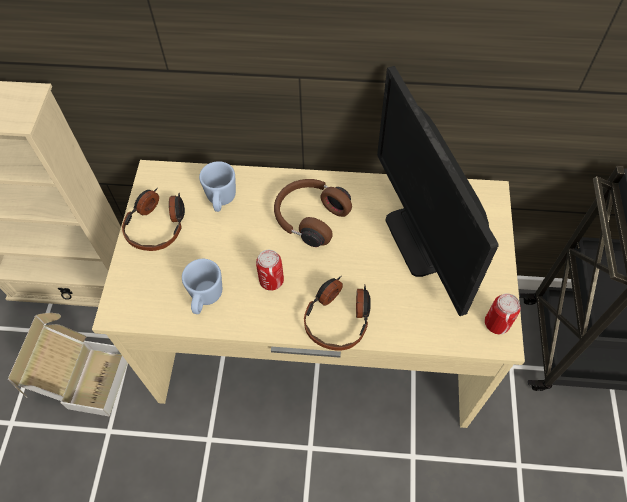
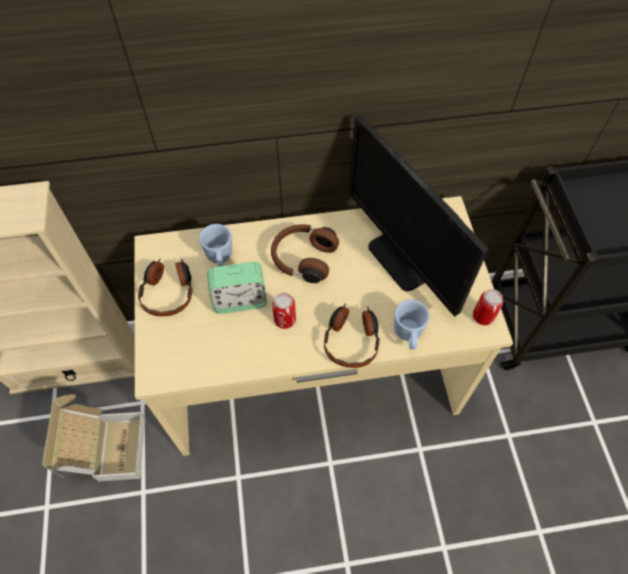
camera: 15 degrees left, 0 degrees up
blue mug [182,259,222,314] -> blue mug moved to [394,300,430,350]
none -> alarm clock [207,262,267,314]

